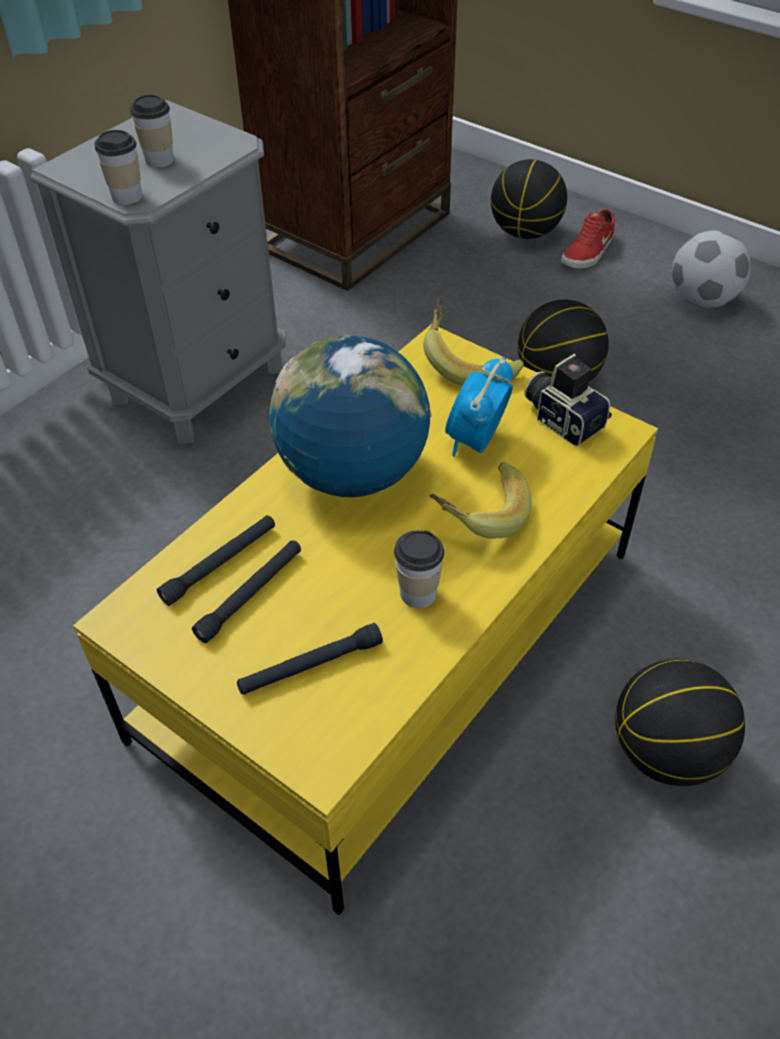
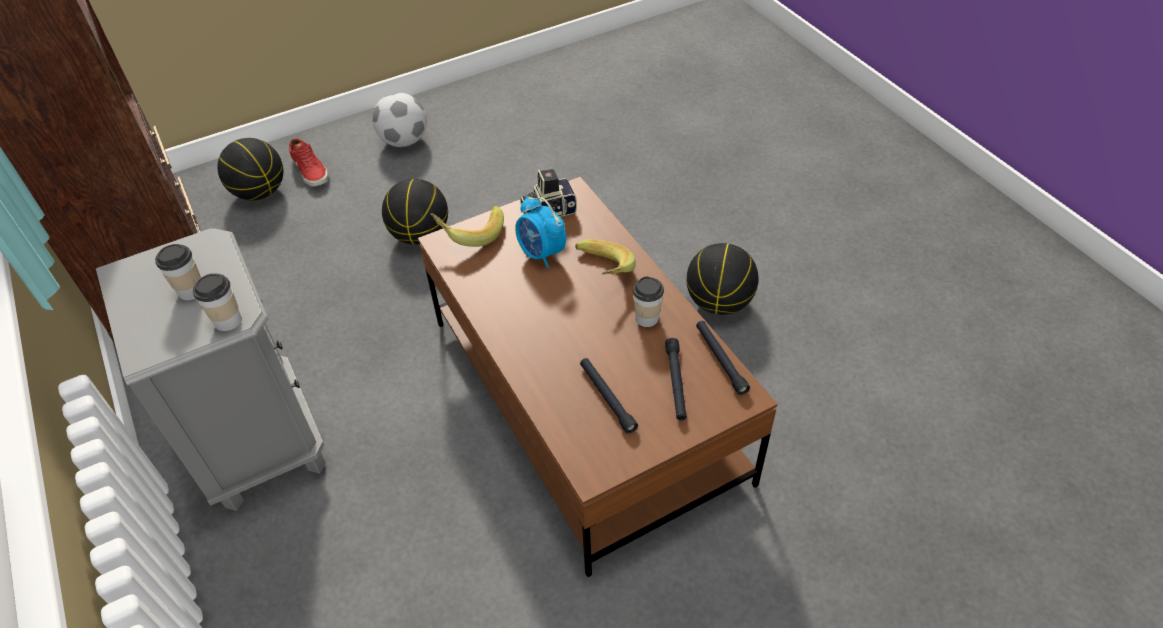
camera: 65 degrees left, 0 degrees up
yellow coffee table [73,324,658,915] -> brown coffee table [418,177,777,577]
black flashlight [157,515,275,606] -> black flashlight moved to [696,321,750,395]
globe [269,335,432,497] -> none

